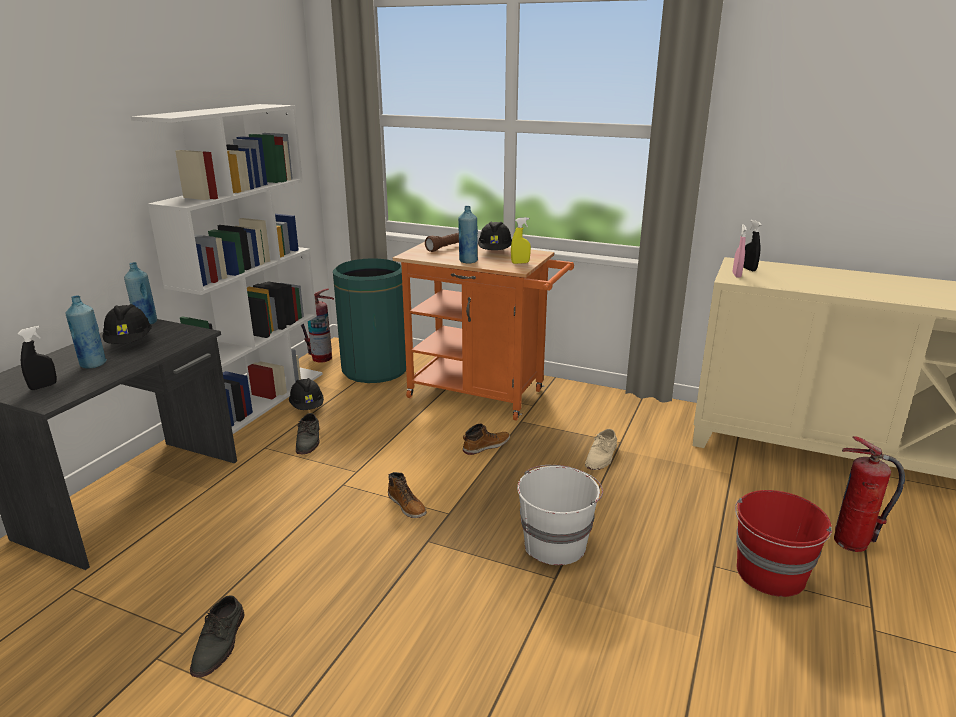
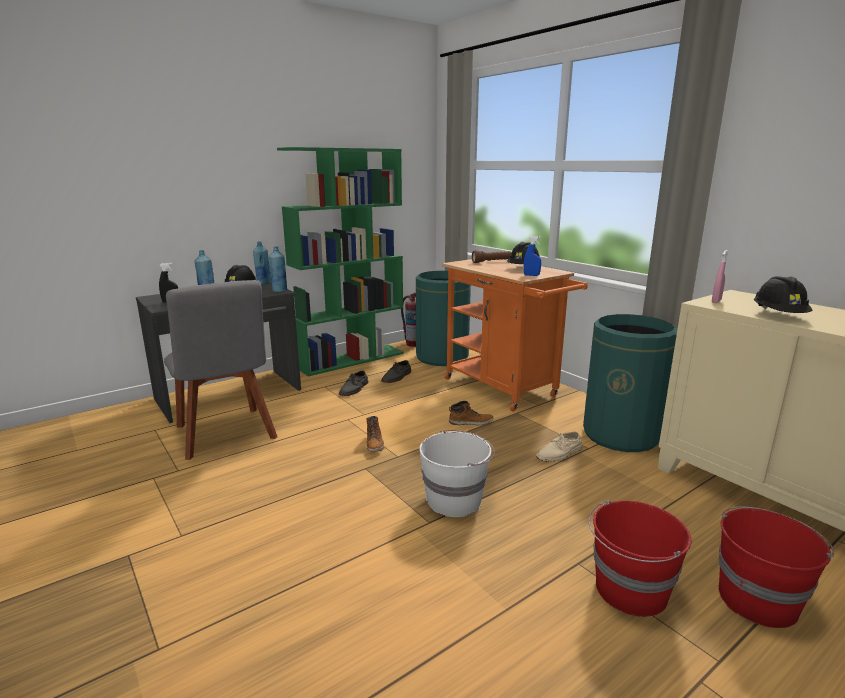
camera: 30 degrees right, 5 degrees down
white bookcase [131,104,323,434] -> green bookcase [277,147,404,376]
grey shoe [190,595,245,677] -> grey shoe moved to [381,360,411,383]
black hard hat [289,378,324,410] -> black hard hat moved to [754,276,812,313]
blue bottle [458,206,478,264] -> blue bottle moved to [269,247,287,293]
yellow spray bottle [511,217,531,264] -> blue spray bottle [523,236,541,276]
black spray bottle [743,220,762,271] -> none
fire extinguisher [834,436,905,552] -> red bucket [718,507,834,628]
none -> grey chair [164,280,277,460]
none -> green trash can [583,314,677,452]

